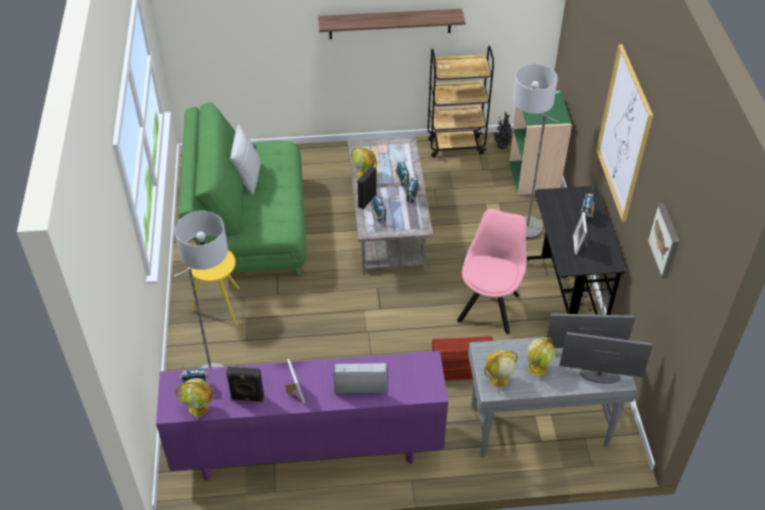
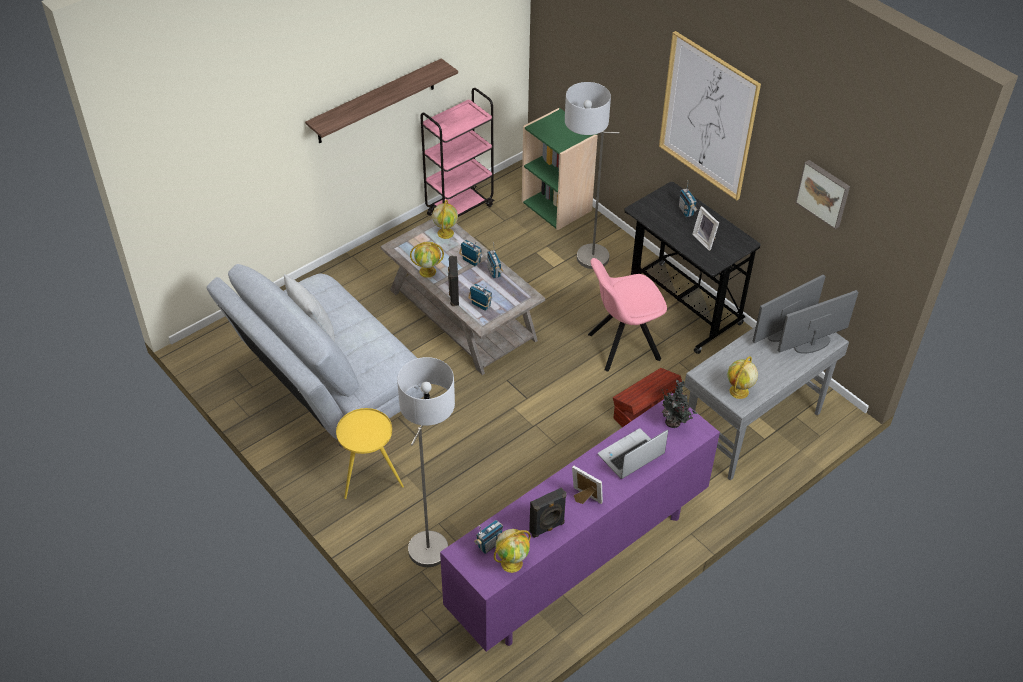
camera: 35 degrees left, 0 degrees up
green sofa [178,102,307,276] -> grey sofa [207,264,424,447]
brown cart [427,46,494,157] -> pink cart [421,88,495,217]
pink chair [457,209,527,334] -> pink chair turned 90 degrees counterclockwise [588,258,667,371]
potted plant [493,112,513,149] -> potted plant moved to [662,380,698,428]
globe [526,337,556,376] -> globe moved to [432,200,458,239]

